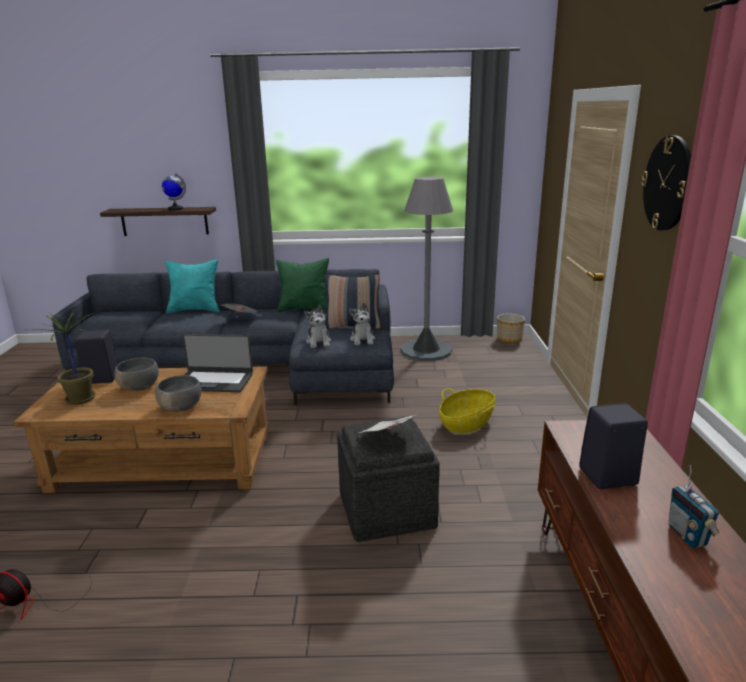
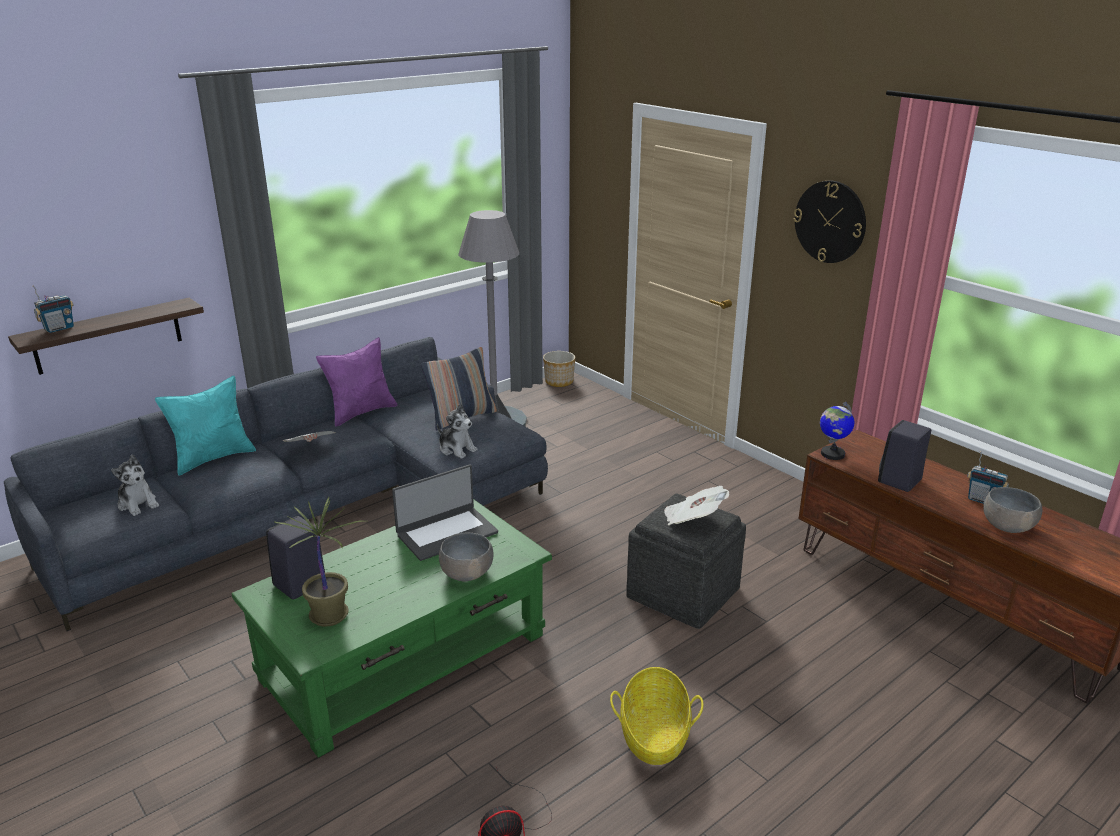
camera: 40 degrees left, 5 degrees up
brown coffee table [13,366,269,493] -> green coffee table [231,499,552,758]
grey bowl [114,358,159,391] -> grey bowl moved to [983,487,1042,533]
globe [162,173,186,211] -> globe moved to [820,402,854,460]
green pillow [276,258,329,312] -> purple pillow [316,337,398,427]
plush toy [349,303,375,345] -> plush toy moved to [111,455,159,516]
basket [439,388,495,433] -> basket moved to [610,667,703,765]
none -> radio [33,285,74,333]

